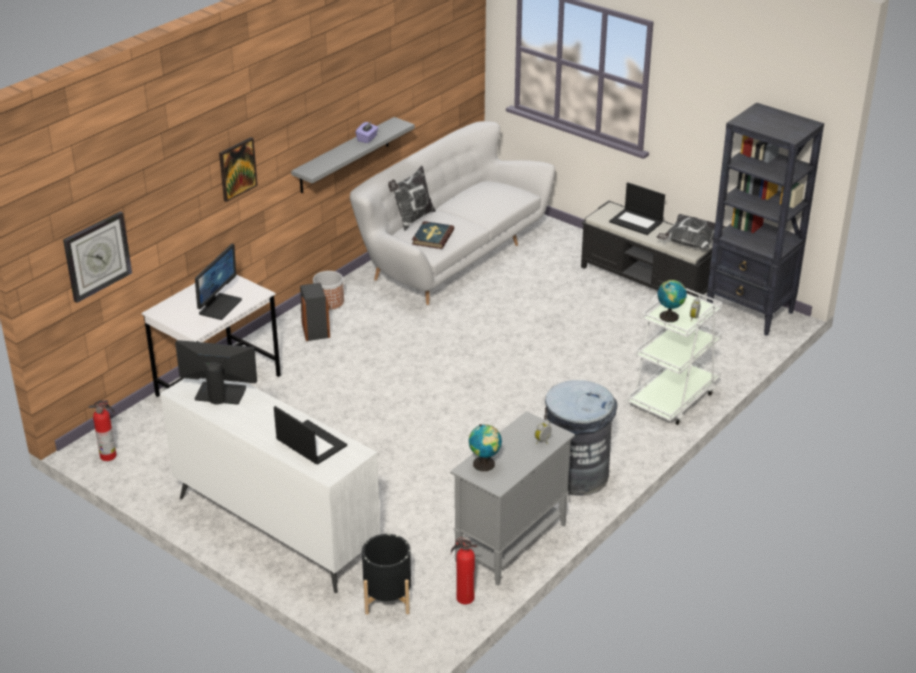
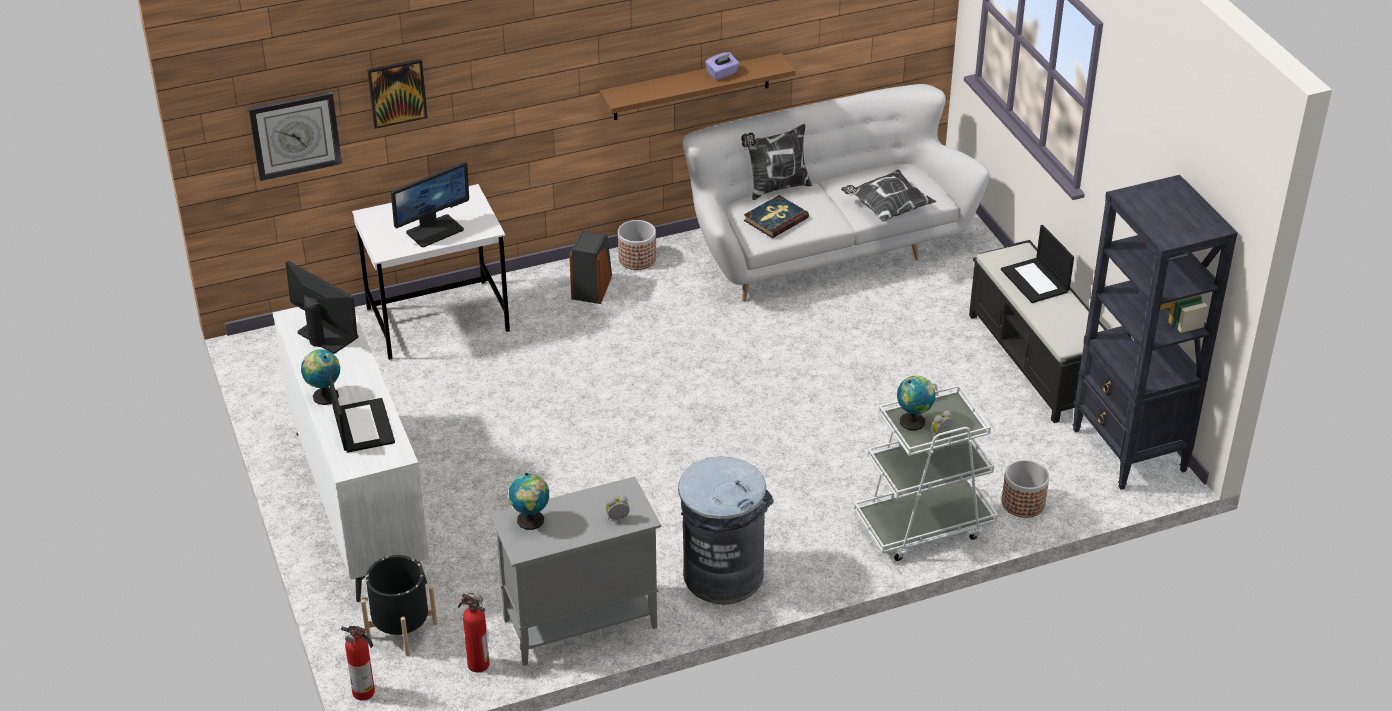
camera: 30 degrees right, 5 degrees up
fire extinguisher [89,400,116,461] -> fire extinguisher moved to [341,626,375,700]
picture [219,137,258,202] -> picture moved to [367,59,428,129]
grey shelf [291,117,415,194] -> brown shelf [600,53,795,120]
pillow [657,214,726,250] -> pillow moved to [841,169,937,222]
none -> globe [301,349,340,405]
none -> planter [1002,459,1049,518]

